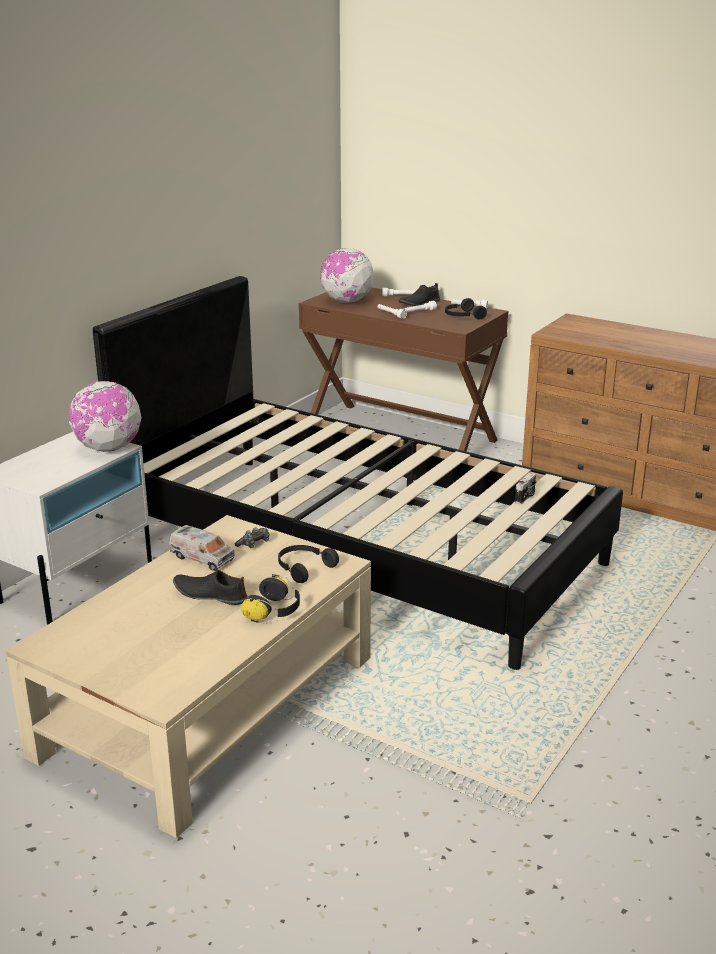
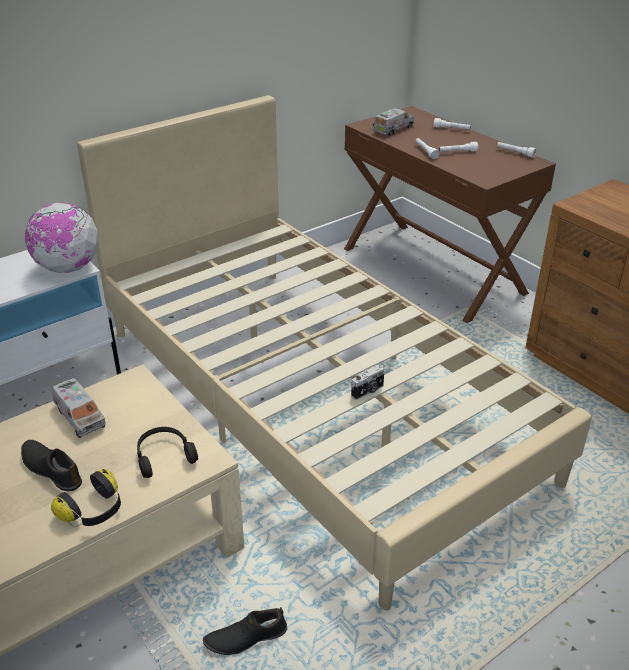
camera: 20 degrees right, 10 degrees up
black bed [93,276,623,670] -> beige bed [77,95,592,610]
game controller [235,528,269,548] -> none
globe [320,248,374,303] -> toy truck [372,109,414,136]
black shoe [399,283,440,306] -> black shoe moved to [203,607,287,655]
black headphones [445,298,487,319] -> none
camera [515,472,536,504] -> camera moved to [351,365,384,400]

